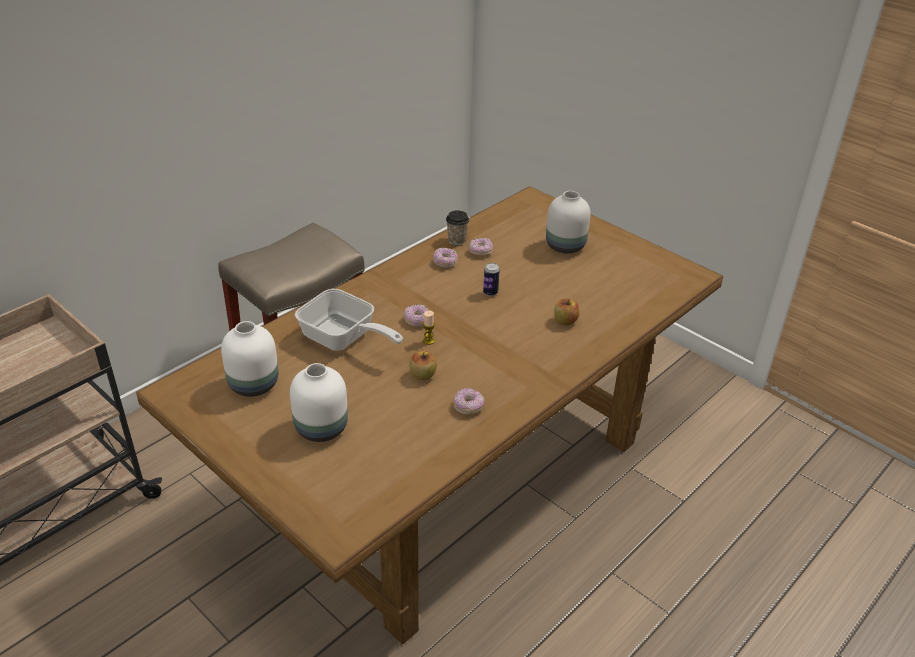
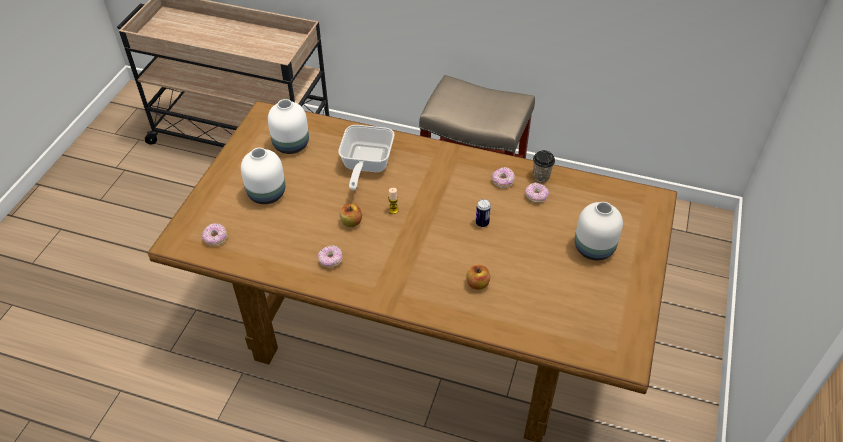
camera: 65 degrees right, 10 degrees up
donut [404,304,429,327] -> donut moved to [202,223,227,246]

